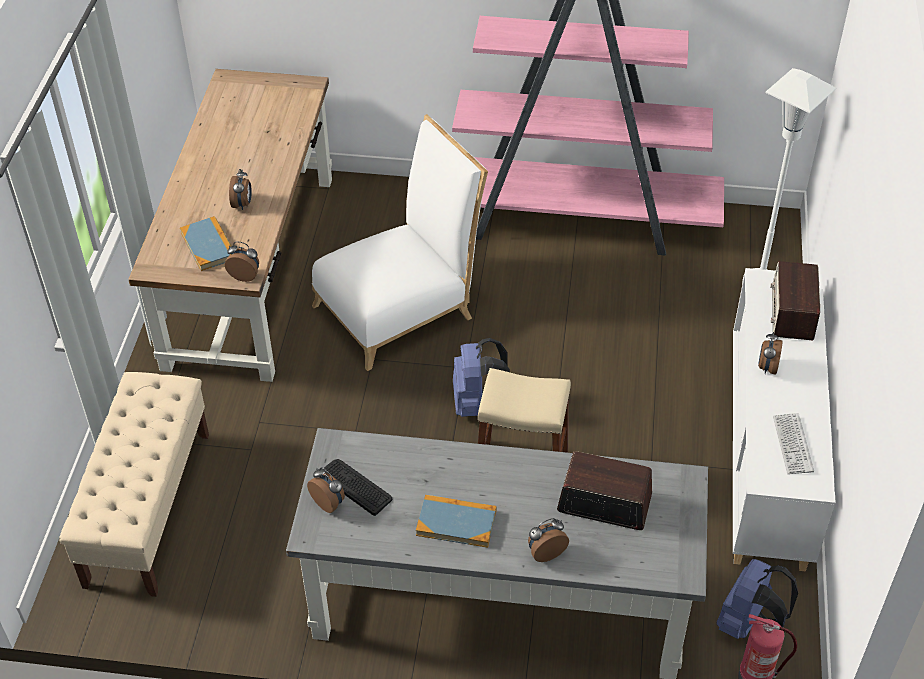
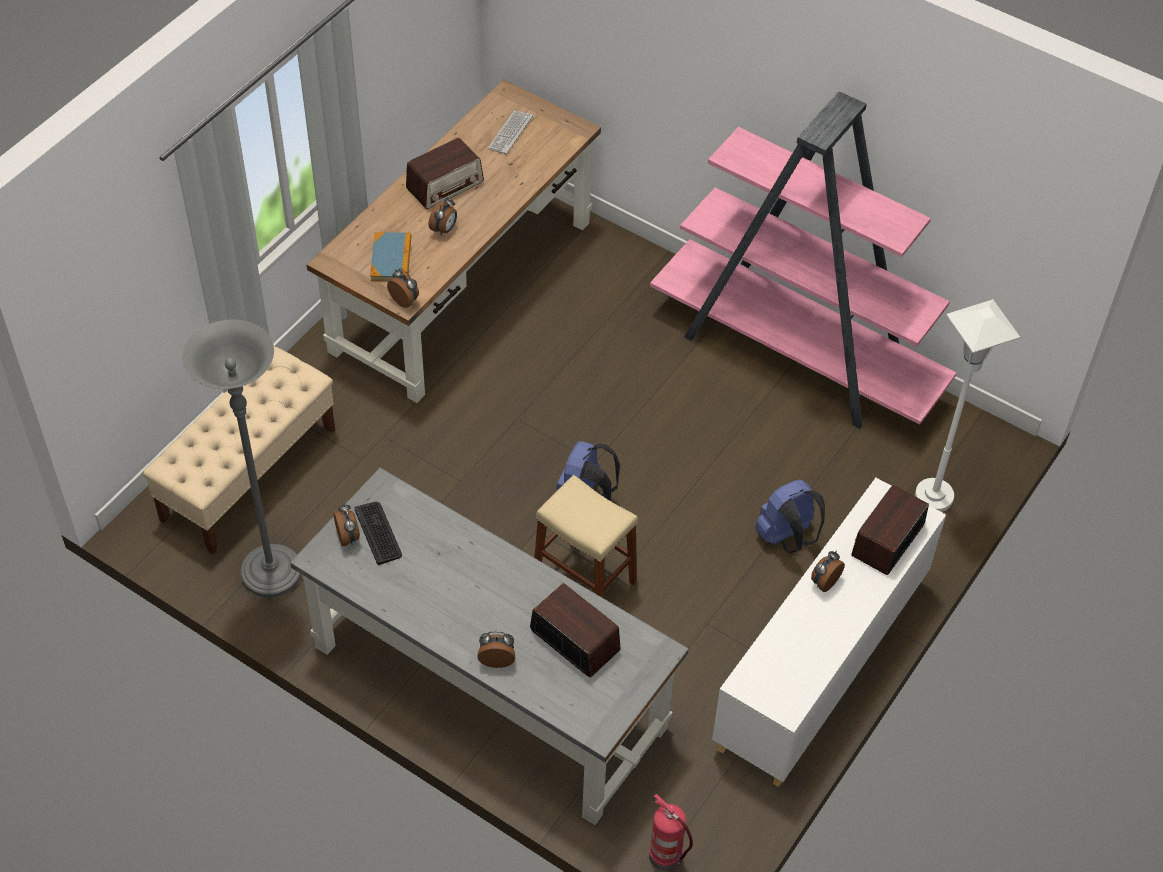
camera: 25 degrees right, 5 degrees up
white chair [312,114,488,371] -> none
book [416,495,497,548] -> none
blue backpack [716,559,798,639] -> blue backpack moved to [755,479,825,553]
keyboard [773,413,814,474] -> keyboard moved to [487,110,533,154]
none -> grey floor lamp [182,319,302,598]
none -> radio [406,138,484,209]

